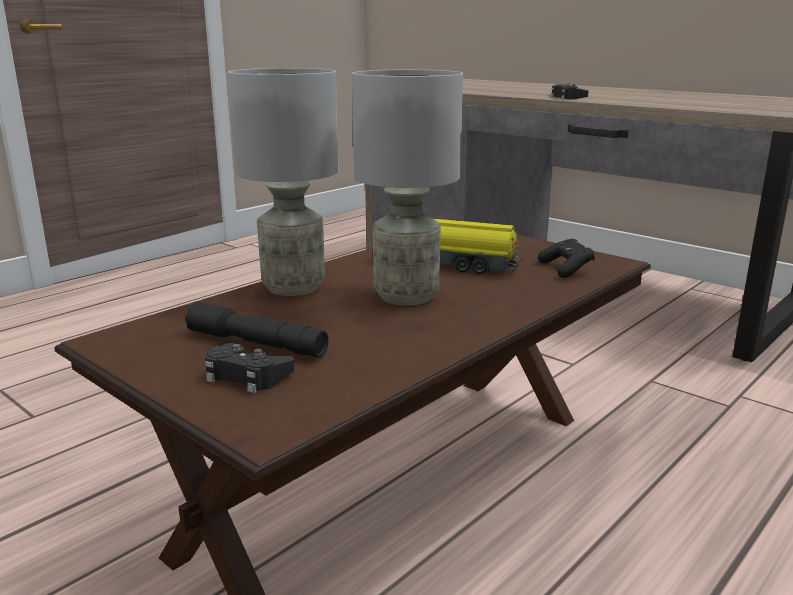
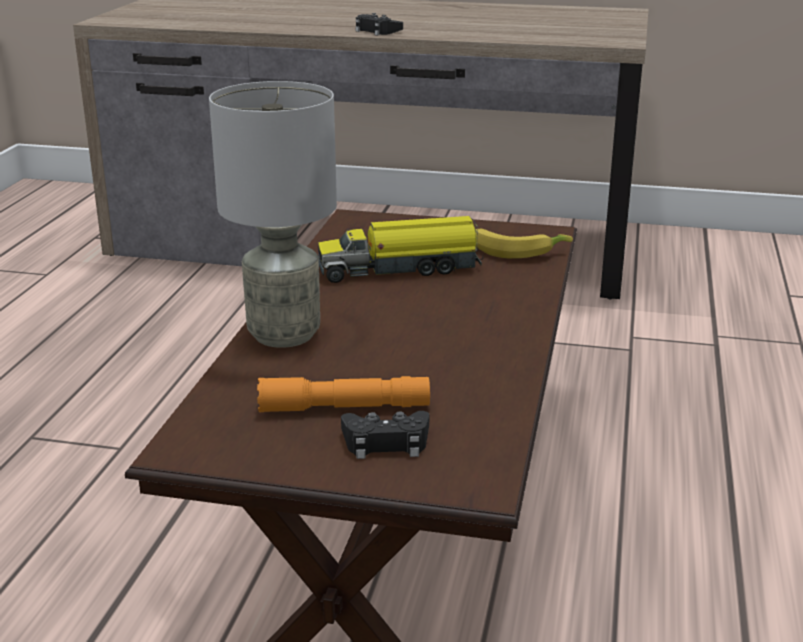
camera: 30 degrees left, 5 degrees up
black flashlight [185,301,328,358] -> orange flashlight [257,376,430,412]
grey table lamp [352,70,463,306] -> none
black game controller [538,239,595,278] -> banana [476,228,573,259]

